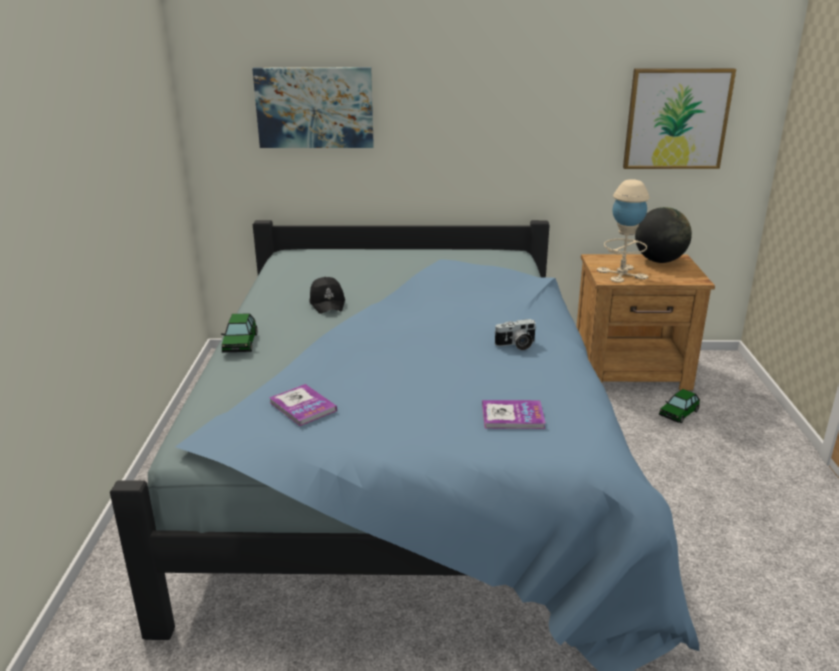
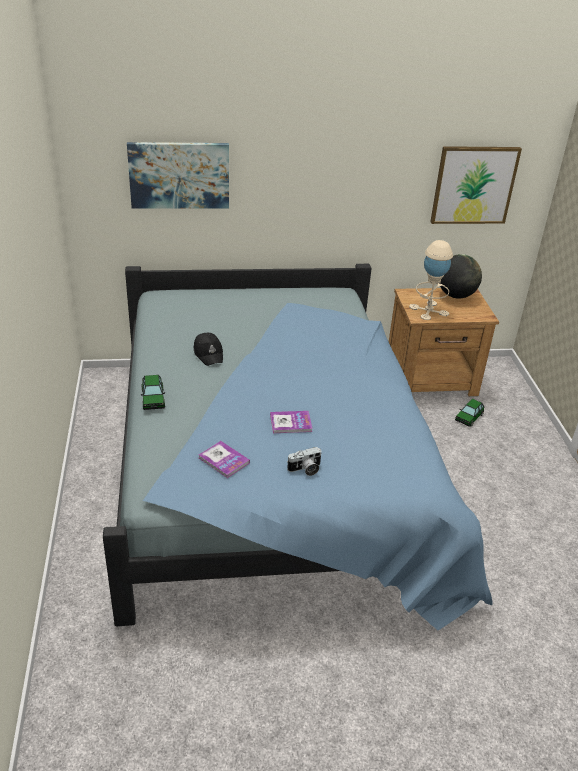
camera: 10 degrees left, 10 degrees up
book [482,400,546,429] -> book moved to [270,411,313,433]
camera [495,319,536,350] -> camera moved to [287,447,322,476]

